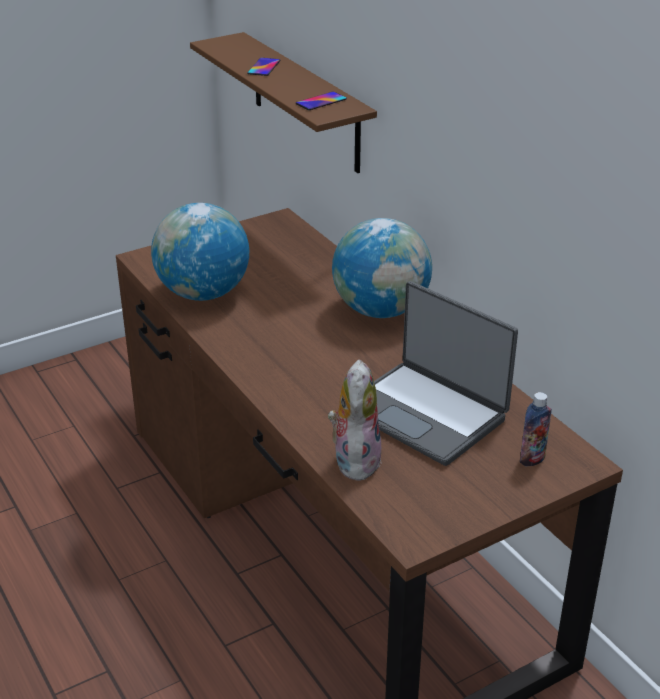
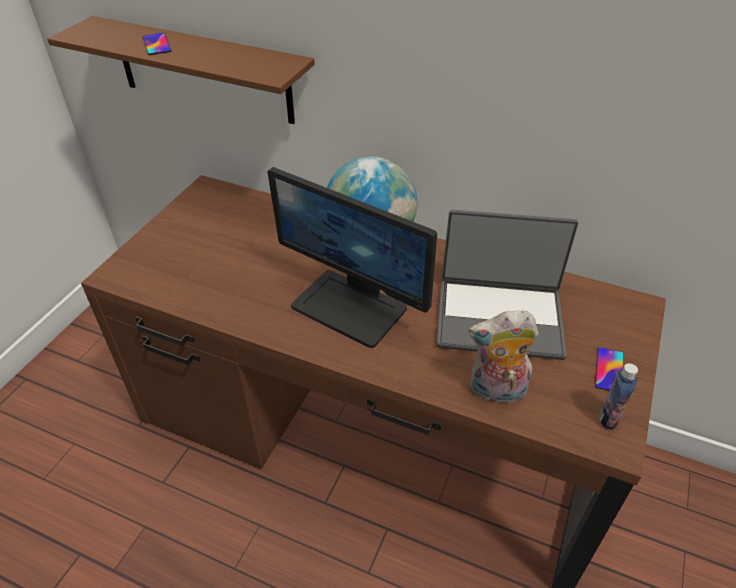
camera: 35 degrees left, 10 degrees up
globe [151,203,249,301] -> none
phone [296,92,347,110] -> phone moved to [595,347,624,391]
plush toy [328,359,381,481] -> plush toy turned 60 degrees counterclockwise [469,311,539,405]
bottle [520,392,552,466] -> bottle moved to [600,363,638,430]
none -> monitor [267,167,437,348]

